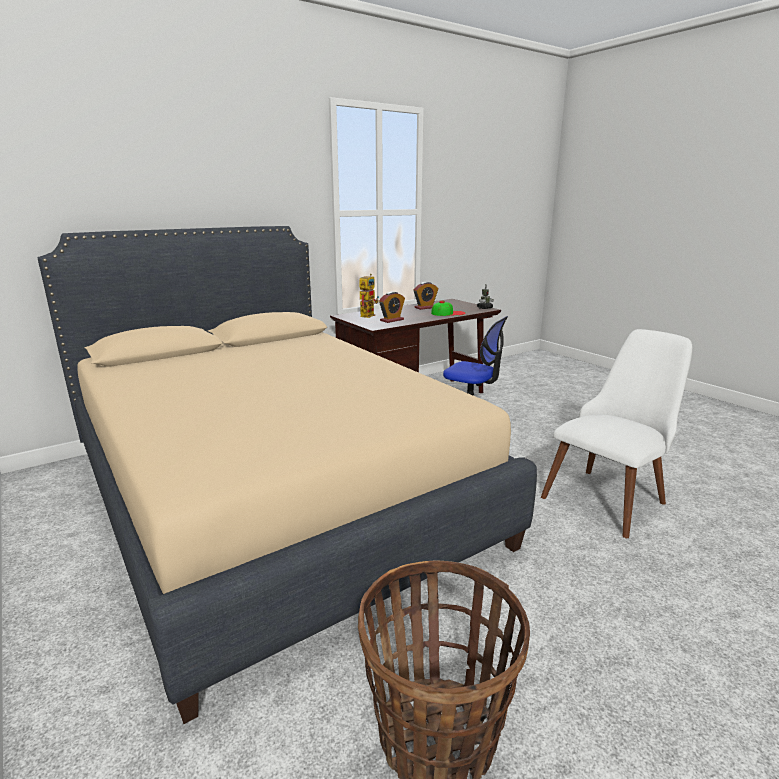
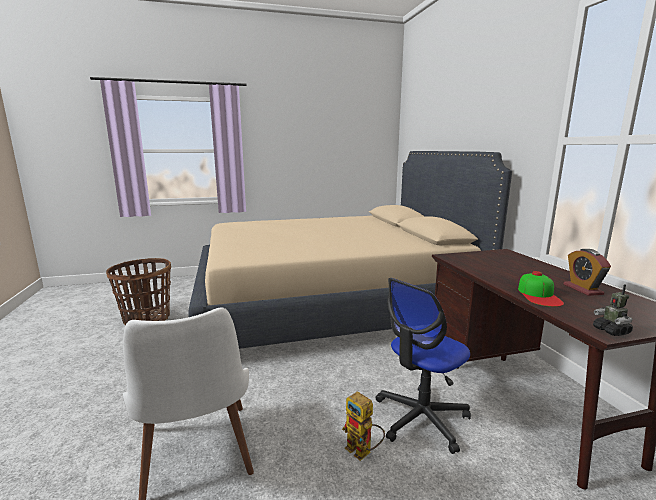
camera: 110 degrees right, 5 degrees down
toy robot [359,274,379,318] -> toy robot moved to [342,391,385,461]
alarm clock [379,292,405,323] -> none

